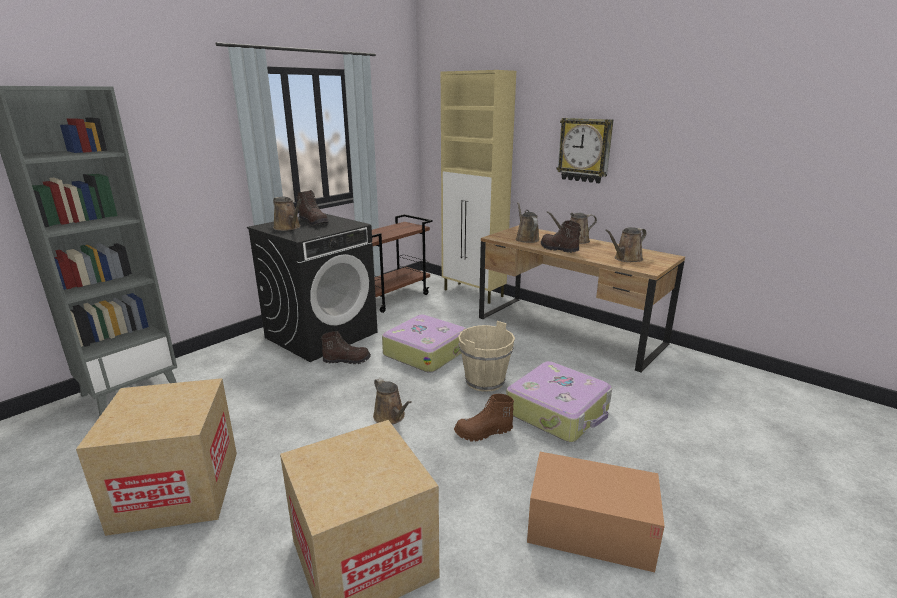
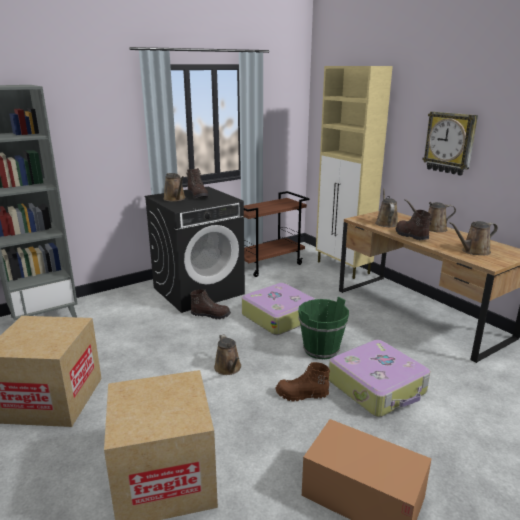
camera: 15 degrees right, 0 degrees up
beige bucket [458,321,515,392] -> green bucket [298,297,349,360]

